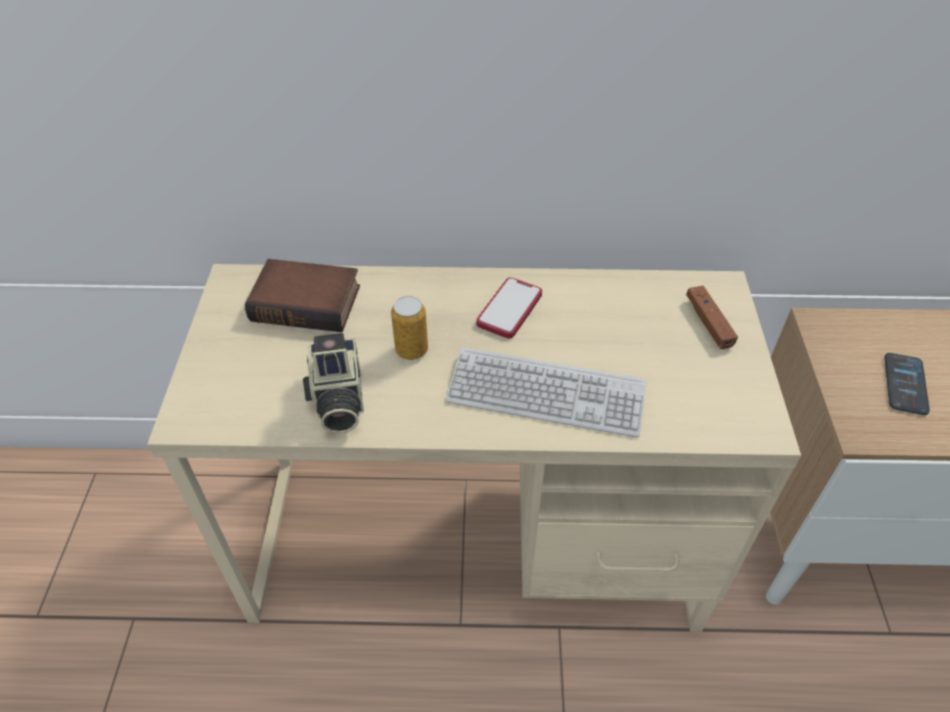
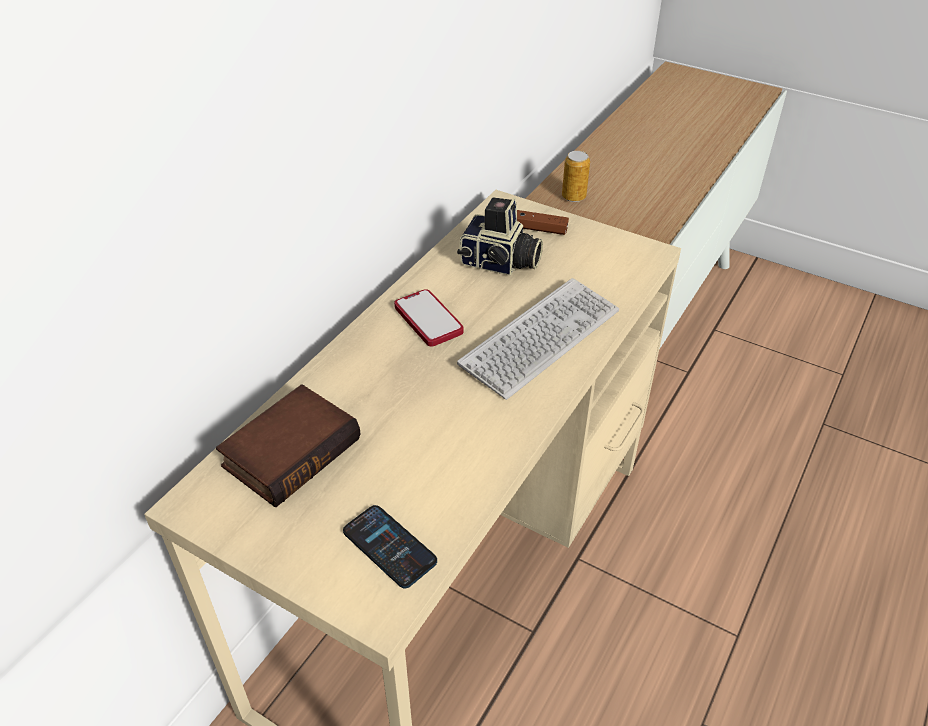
camera: 60 degrees left, 5 degrees down
camera [303,333,364,434] -> camera moved to [457,197,543,276]
can [391,296,428,360] -> can moved to [562,151,590,202]
phone [884,353,930,415] -> phone moved to [343,505,437,588]

